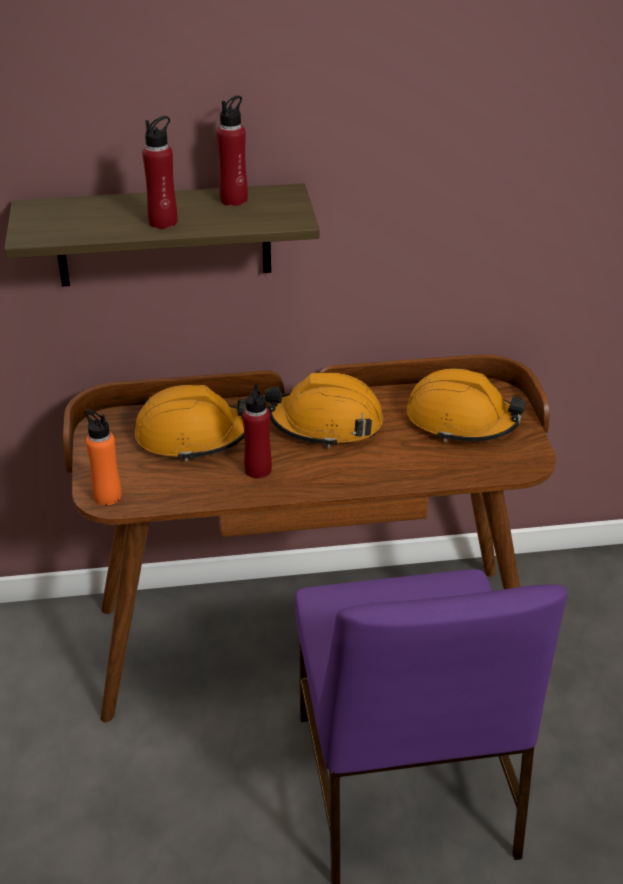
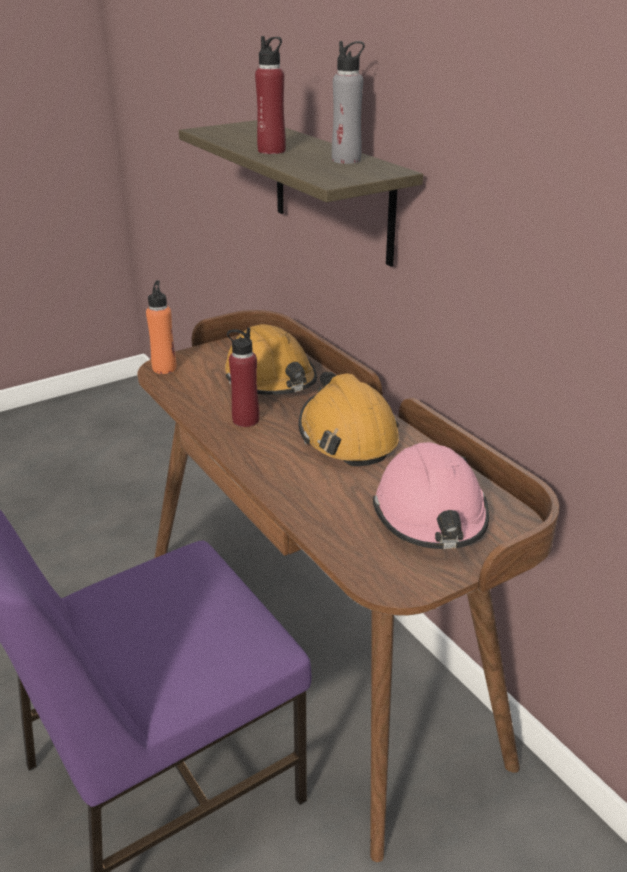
camera: 65 degrees right, 5 degrees down
red bottle [216,95,248,206] -> grey bottle [332,41,365,164]
orange hard hat [406,368,526,442] -> pink hard hat [373,442,489,549]

